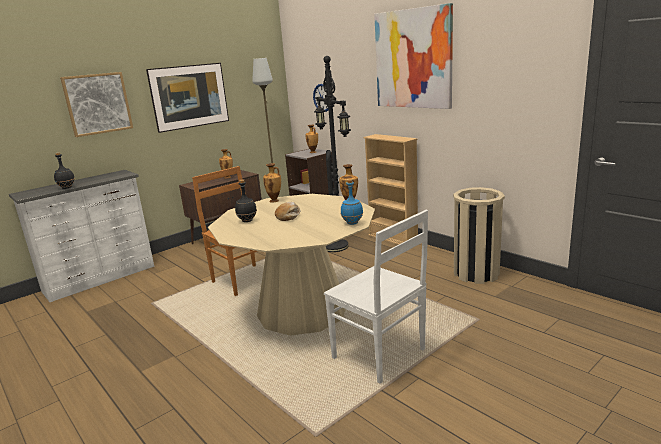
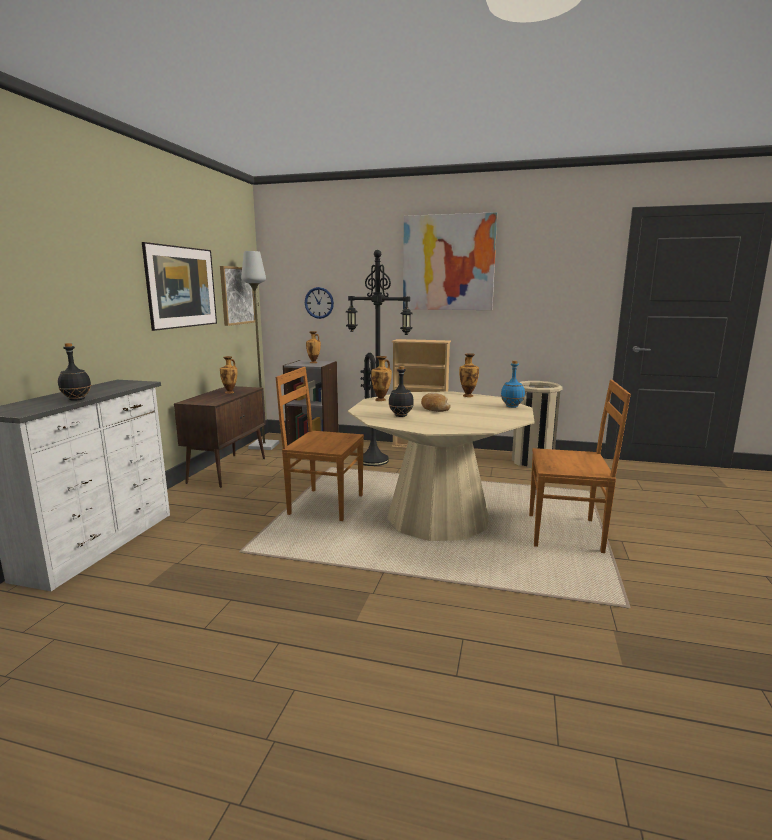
camera: 35 degrees left, 5 degrees down
picture [60,72,133,137] -> picture moved to [220,266,255,326]
white chair [324,210,428,384] -> brown chair [529,379,631,553]

